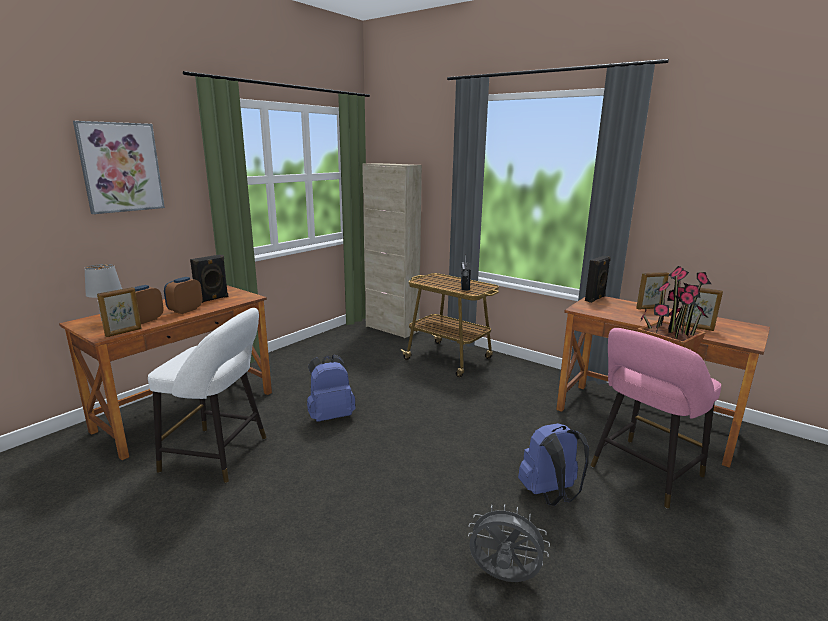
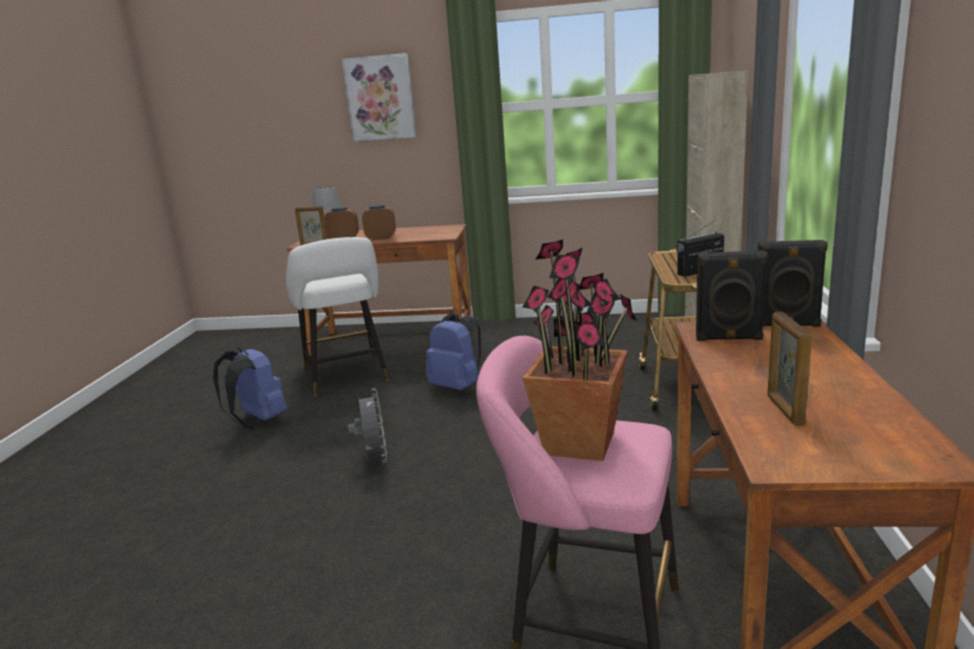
camera: 60 degrees right, 0 degrees up
black speaker [190,255,228,303] -> black speaker moved to [696,251,768,341]
grey fan [468,504,550,582] -> grey fan moved to [347,388,387,463]
blue backpack [518,423,589,506] -> blue backpack moved to [213,348,287,428]
picture frame [636,272,669,310] -> none

